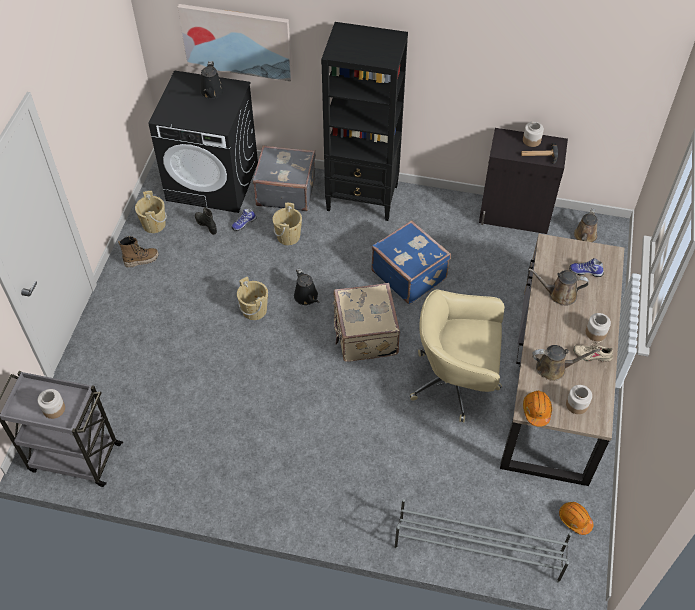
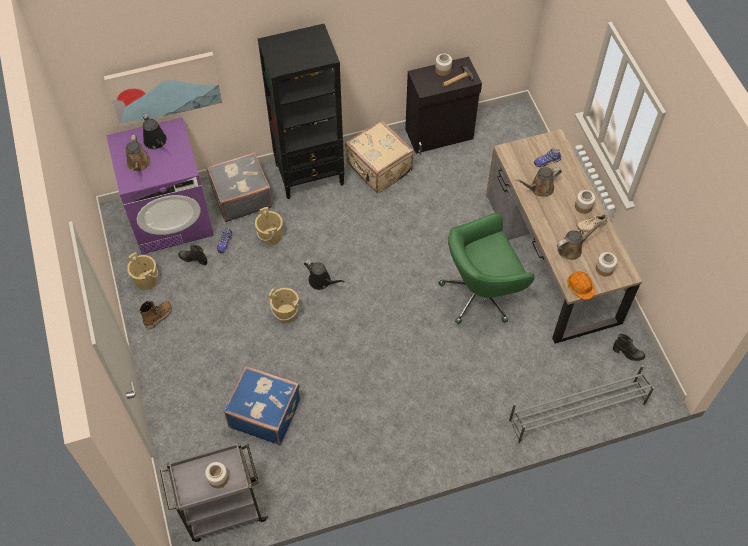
camera: 30 degrees left, 5 degrees up
black washing machine [149,70,258,213] -> purple washing machine [106,117,214,254]
beige suitcase [332,283,400,362] -> beige suitcase moved to [345,120,413,194]
blue suitcase [371,220,451,304] -> blue suitcase moved to [224,366,300,445]
beige office chair [410,289,504,423] -> green office chair [438,213,534,324]
orange hard hat [559,502,593,535] -> black boot [613,334,645,361]
brown watering can [574,208,598,242] -> brown watering can moved to [126,135,150,172]

